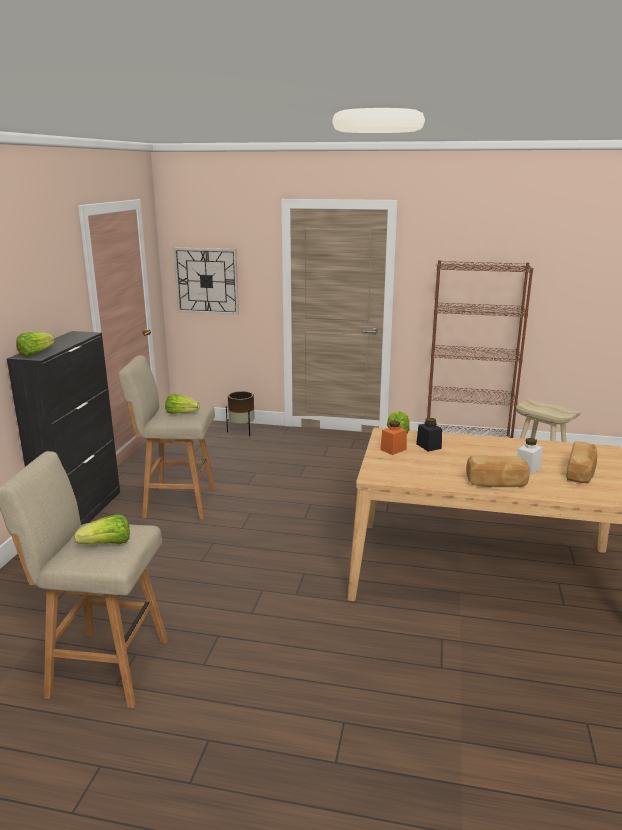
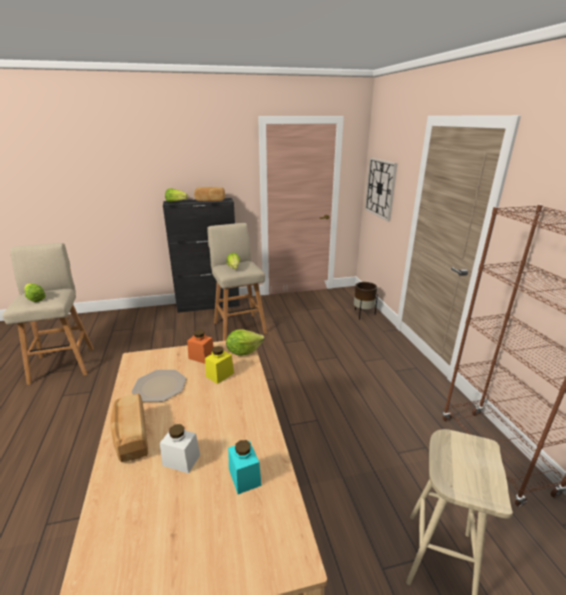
camera: 65 degrees right, 5 degrees up
black jar [416,418,442,452] -> yellow jar [205,346,234,384]
bread [566,441,597,483] -> bread moved to [194,187,225,201]
none -> plate [132,370,186,402]
none -> turquoise jar [228,440,262,494]

